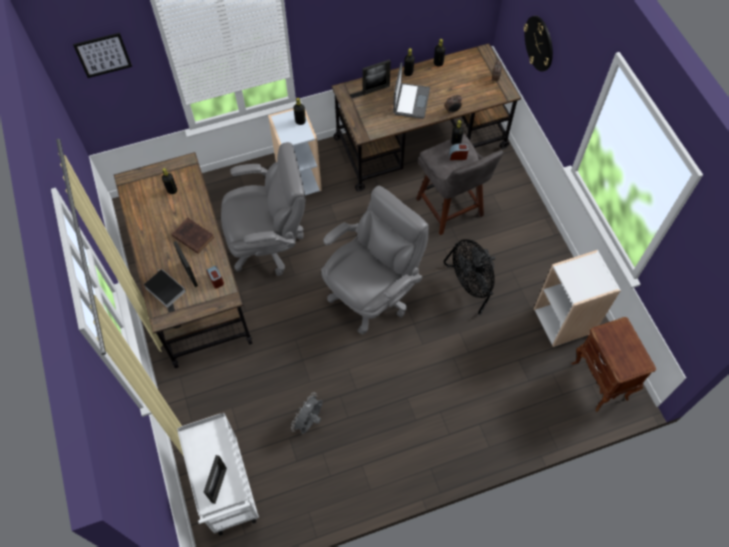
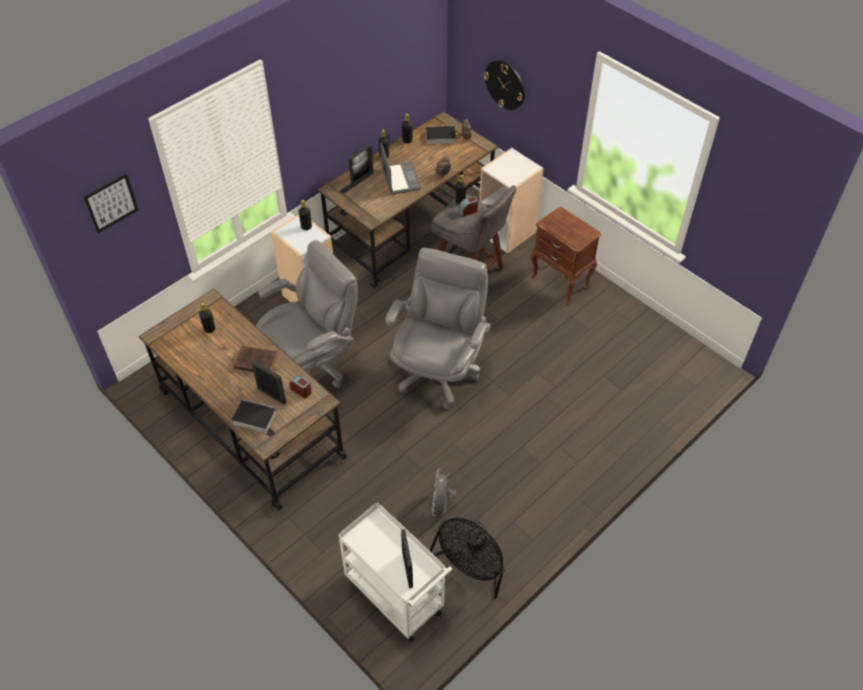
camera: 25 degrees left, 10 degrees down
black fan [444,239,495,315] -> black fan moved to [429,518,506,599]
bookcase [534,250,621,347] -> bookcase moved to [479,148,544,254]
brown nightstand [571,317,656,412] -> brown nightstand moved to [531,207,601,305]
none -> book [421,125,456,144]

